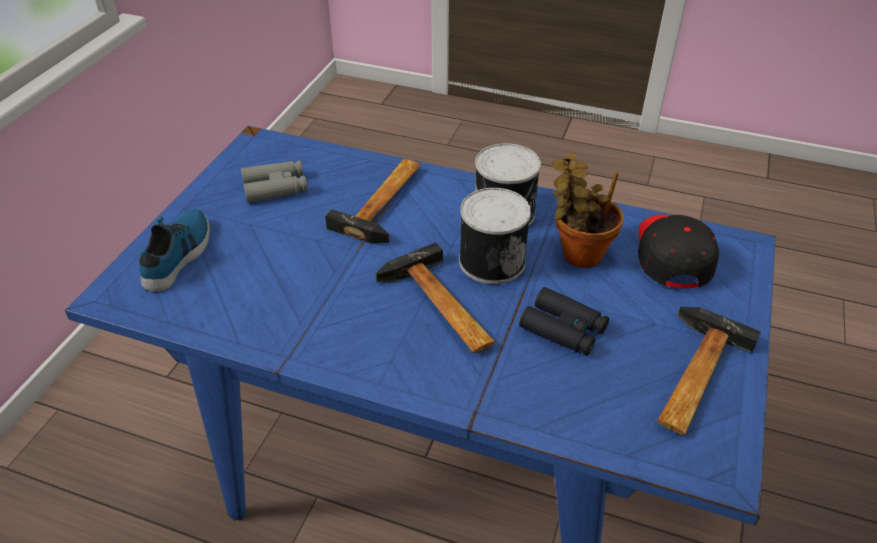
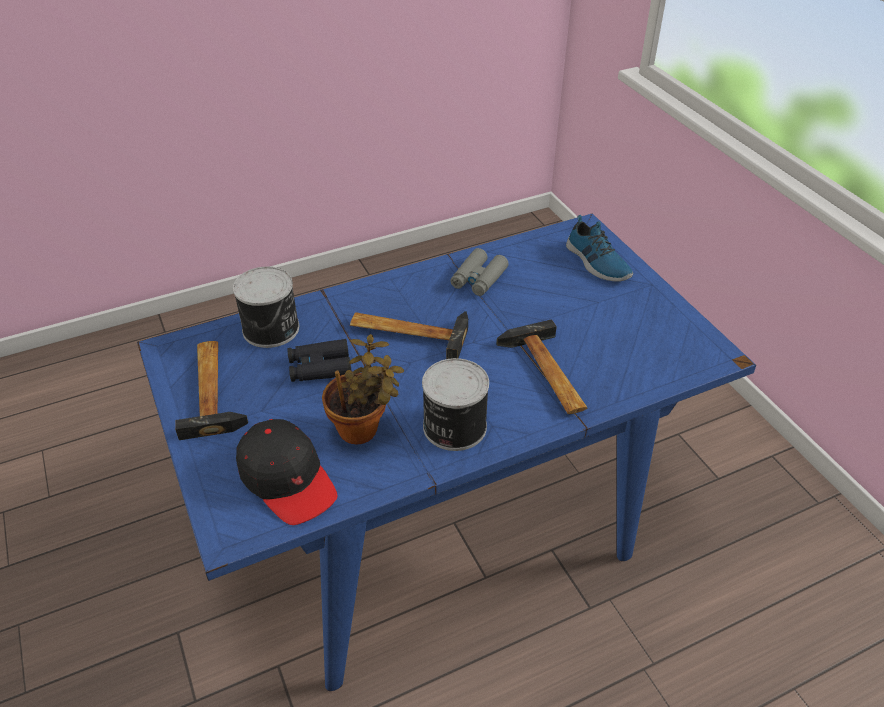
camera: 135 degrees right, 0 degrees up
grey binoculars [241,160,308,203] -> grey binoculars moved to [450,248,508,296]
can [459,188,531,284] -> can moved to [233,267,299,348]

